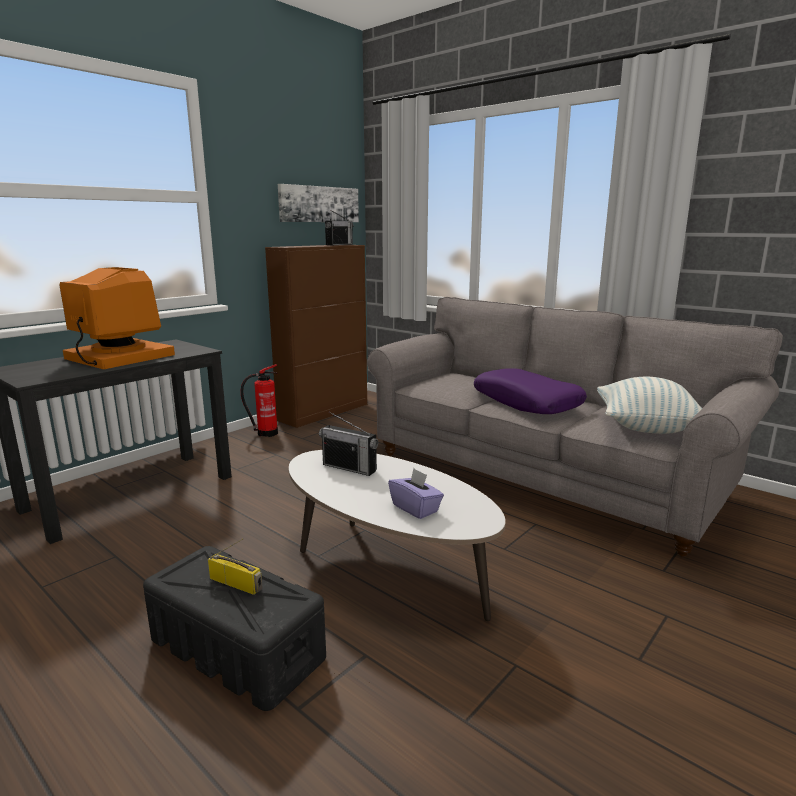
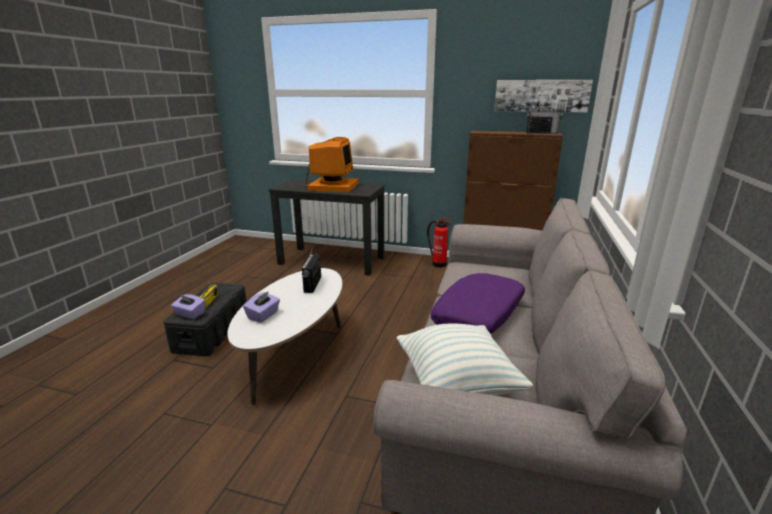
camera: 65 degrees right, 5 degrees up
none -> purple tissue box [171,294,205,319]

